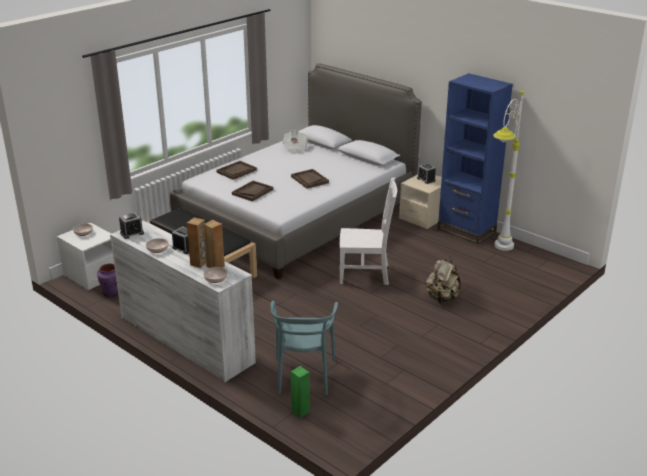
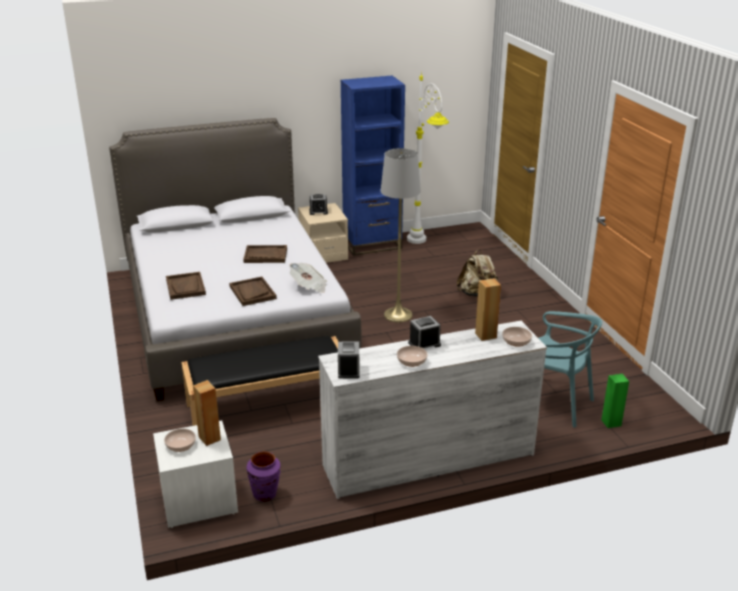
camera: 60 degrees left, 0 degrees up
brown speaker [187,218,206,268] -> brown speaker moved to [193,380,221,446]
newspaper [283,130,308,154] -> newspaper moved to [289,263,327,293]
white chair [340,177,397,285] -> grey floor lamp [381,148,421,322]

